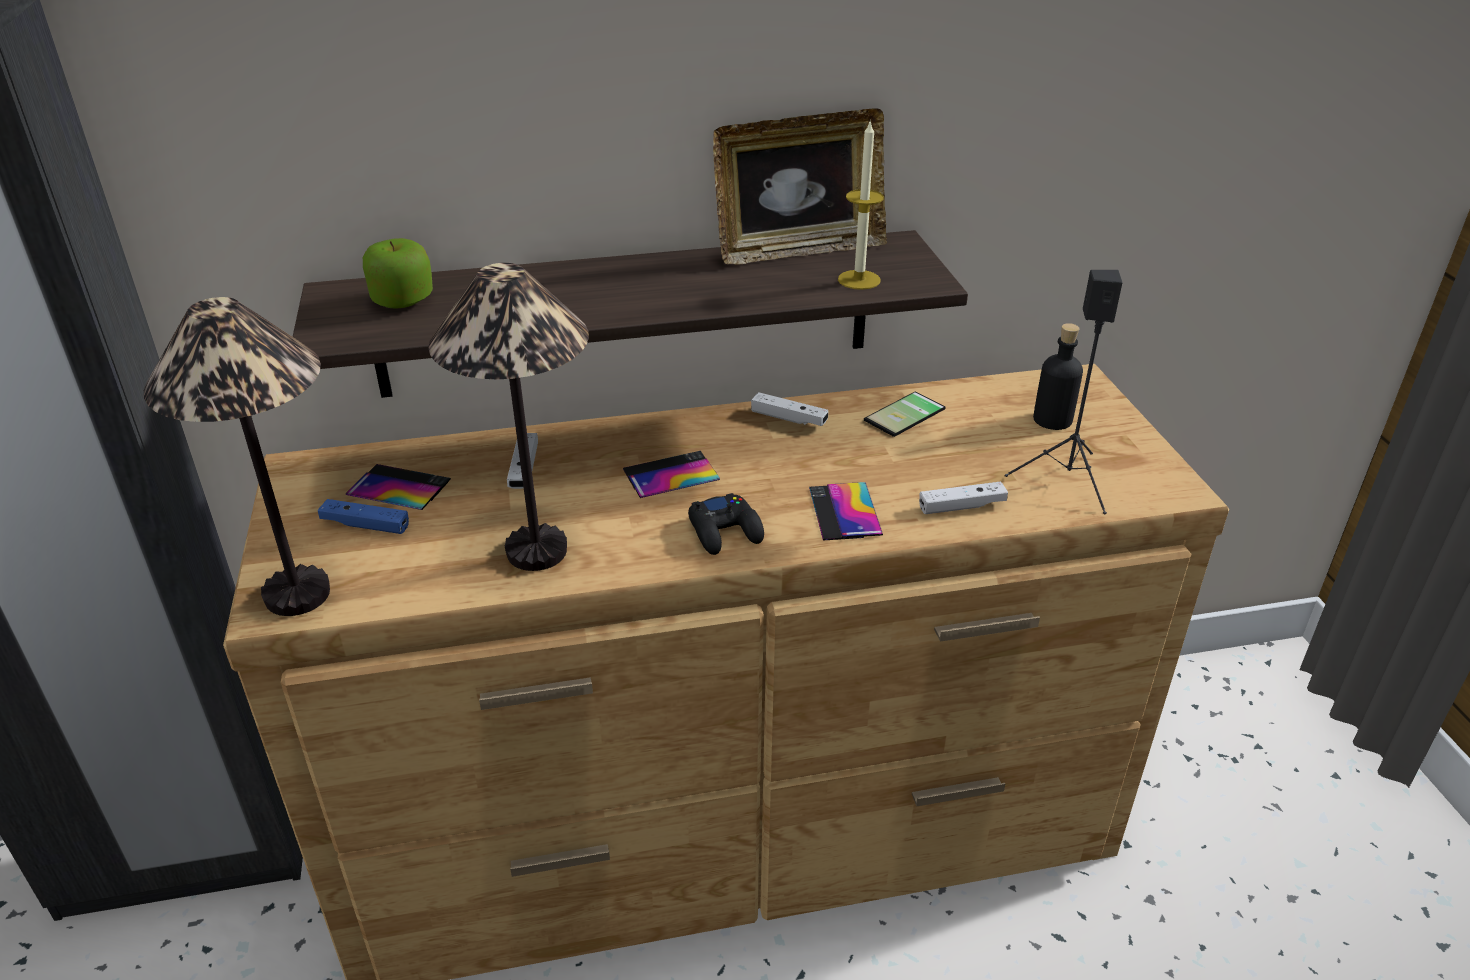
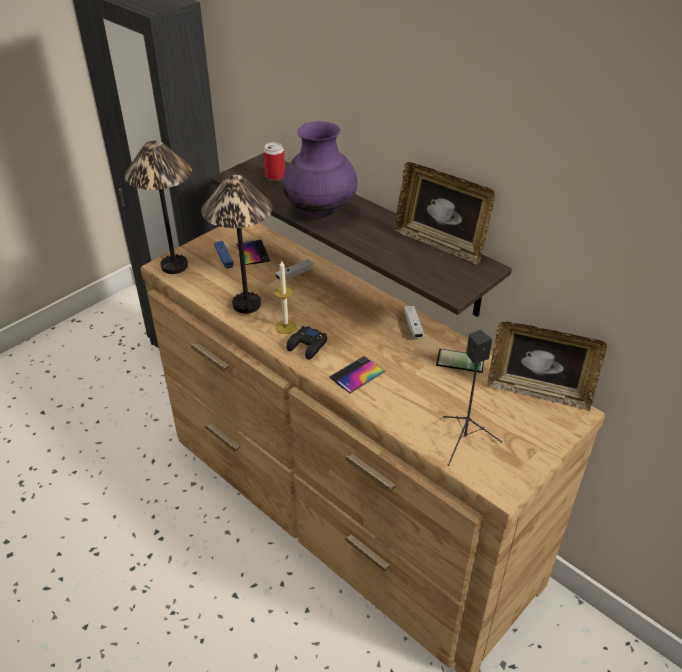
camera: 55 degrees right, 5 degrees up
apple [363,238,433,309] -> can [263,142,285,180]
phone [623,451,720,498] -> none
candle [838,119,884,290] -> candle moved to [274,261,297,334]
white game controller [919,481,1008,514] -> none
black bottle [1033,323,1083,430] -> none
none -> purple vase [282,121,358,217]
none -> picture frame [487,322,607,411]

